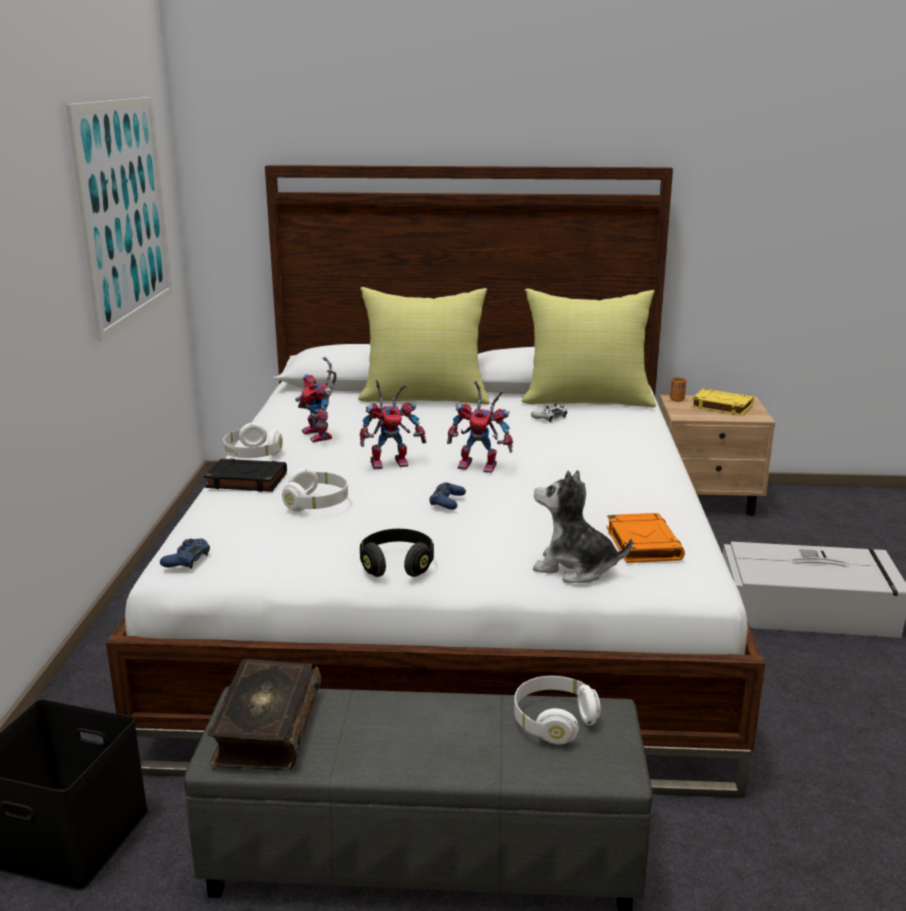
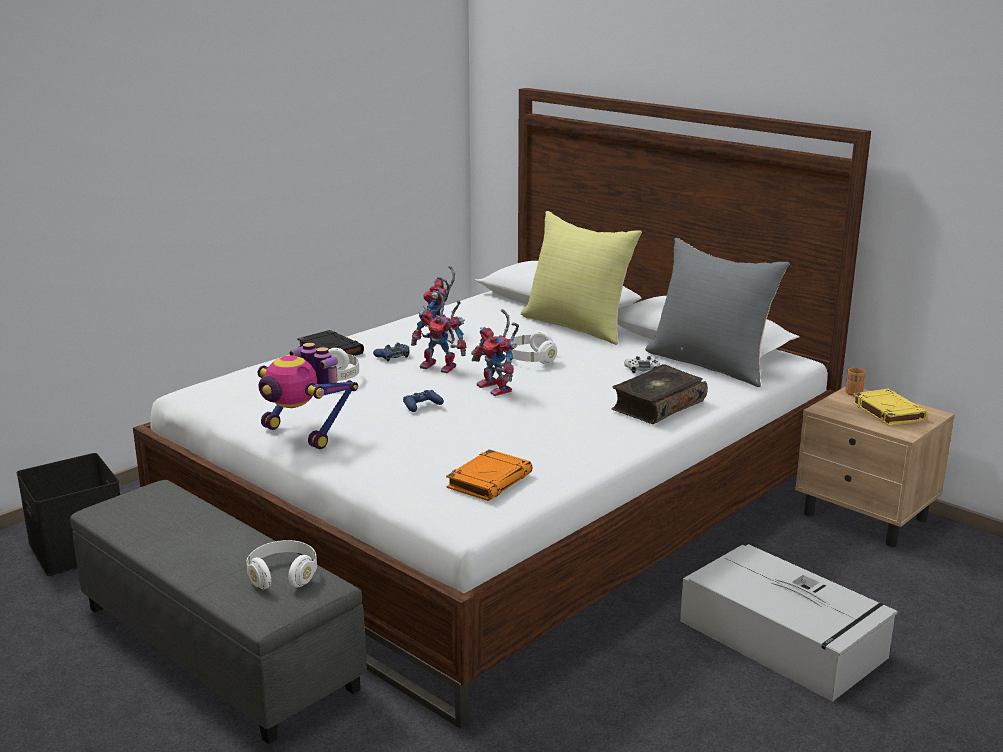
camera: 40 degrees right, 0 degrees up
picture [66,97,173,342] -> none
blue game controller [160,539,210,569] -> blue game controller moved to [373,343,410,361]
book [208,659,321,771] -> book moved to [611,364,708,424]
white headphones [223,423,283,458] -> white headphones moved to [511,331,557,364]
black headphones [360,529,434,577] -> toy robot [258,343,358,449]
yellow pillow [521,288,656,407] -> grey pillow [645,238,789,387]
plush toy [533,470,632,583] -> none

